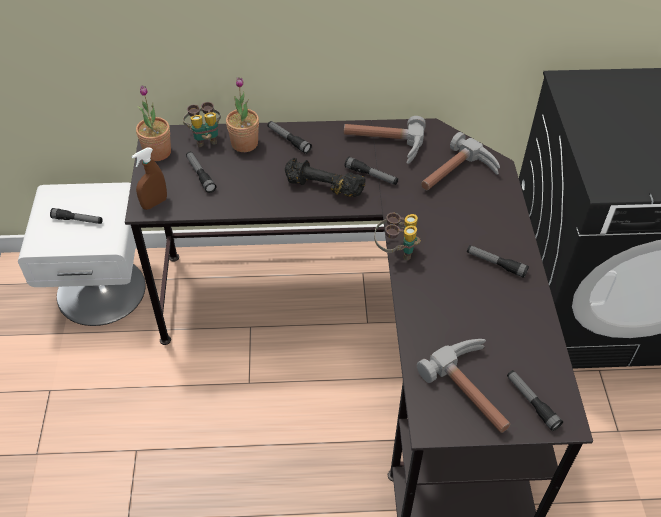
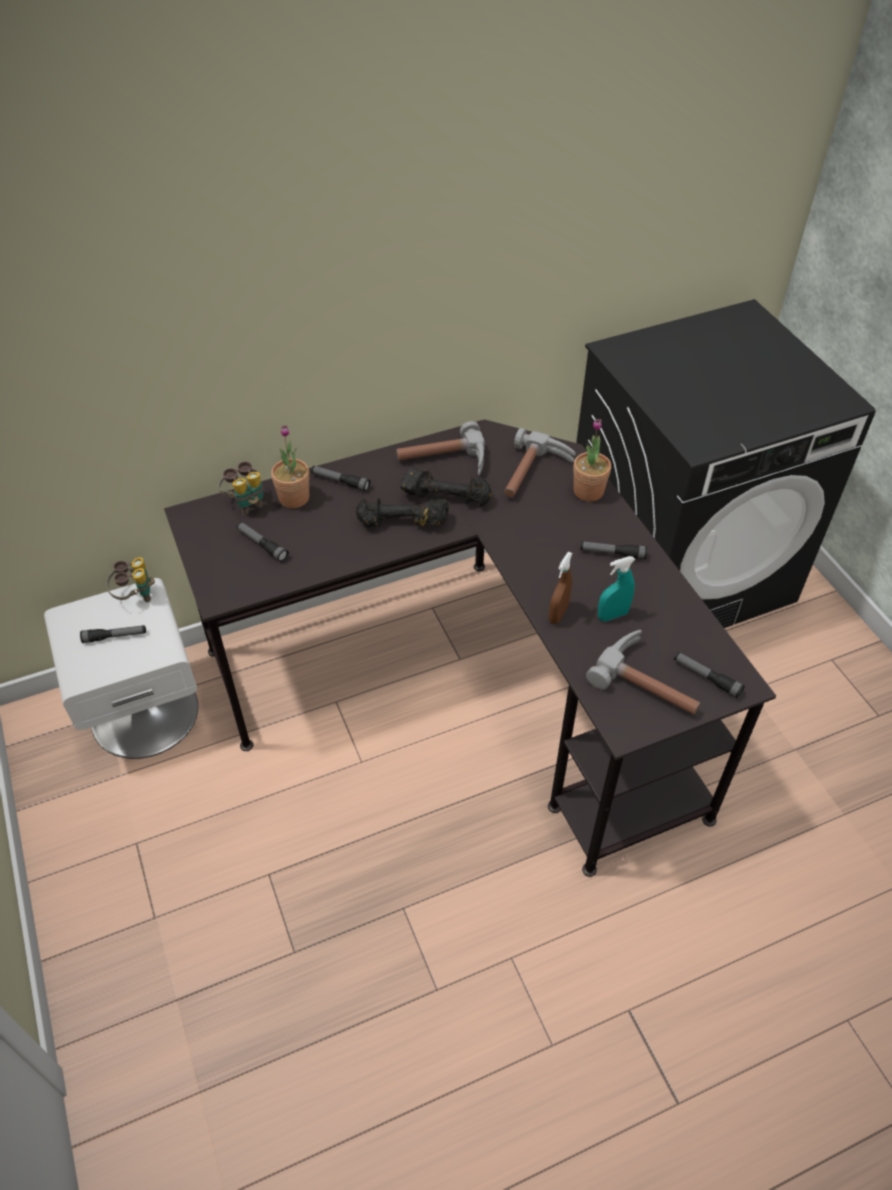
camera: 20 degrees left, 0 degrees up
brown spray bottle [132,148,167,210] -> brown spray bottle moved to [549,552,573,624]
potted plant [136,85,171,161] -> potted plant moved to [573,419,611,501]
flashlight [344,157,398,185] -> black dumbbell [400,468,492,507]
binoculars [374,213,421,261] -> binoculars moved to [107,557,155,602]
none -> turquoise spray bottle [598,556,635,621]

